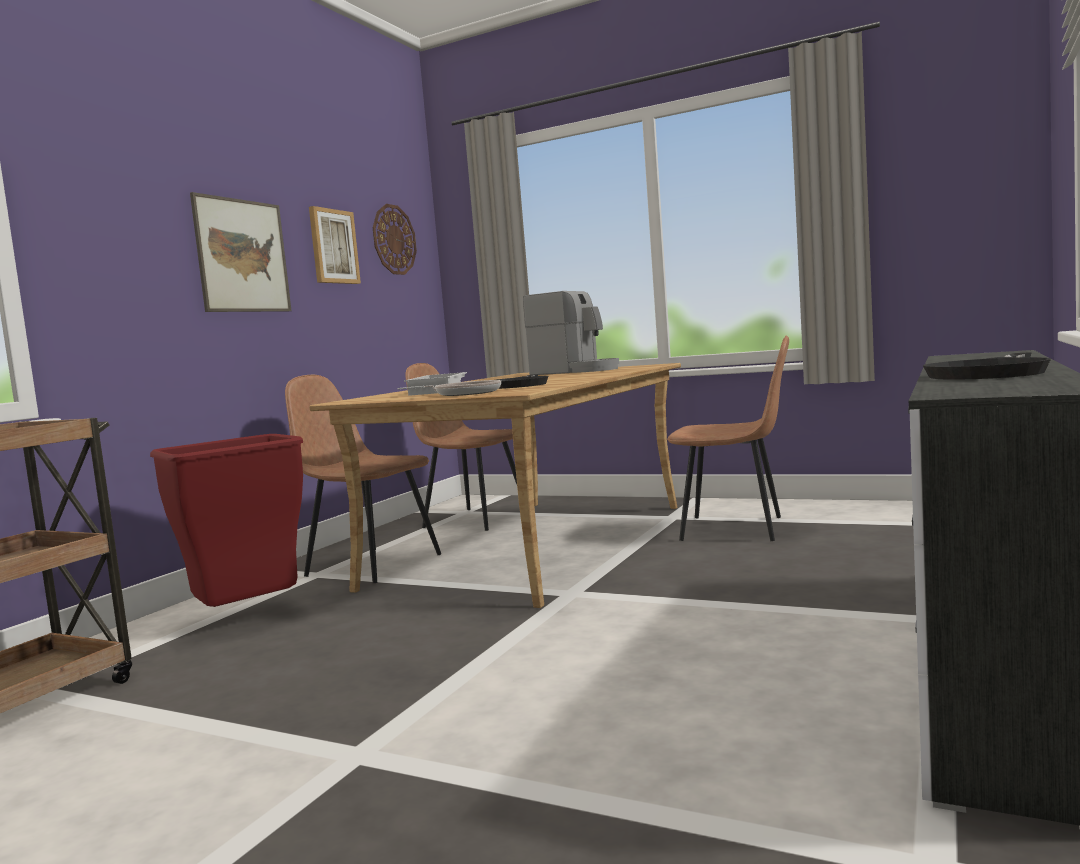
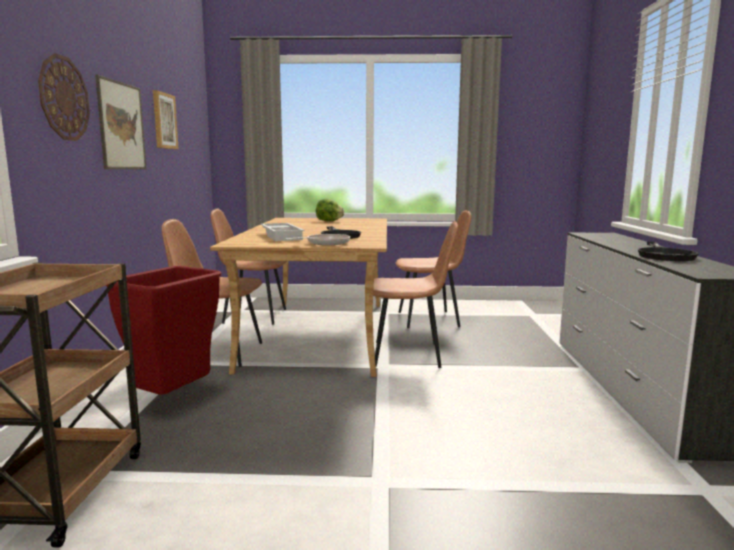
camera: 25 degrees left, 5 degrees up
wall clock [373,204,417,275] -> wall clock moved to [38,53,90,141]
coffee machine [523,291,619,375] -> lettuce [316,199,344,221]
none -> brown chair [373,220,458,368]

